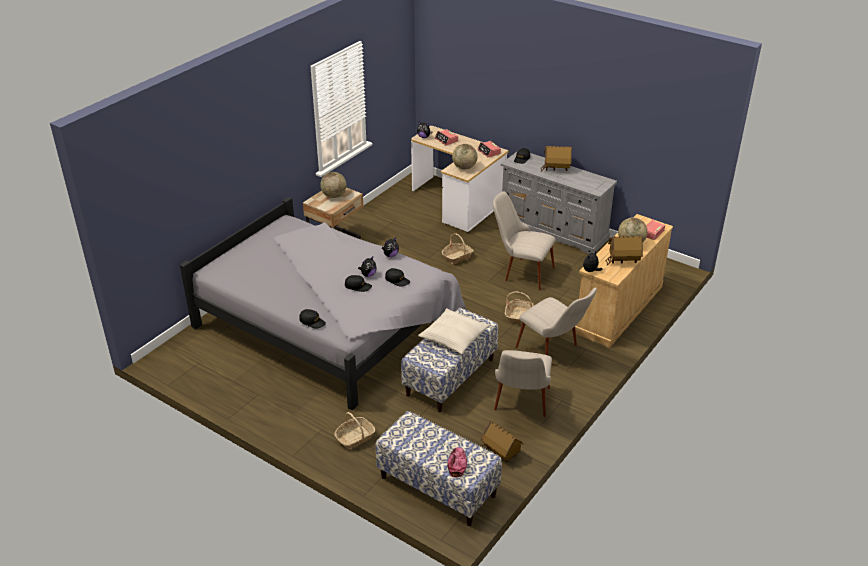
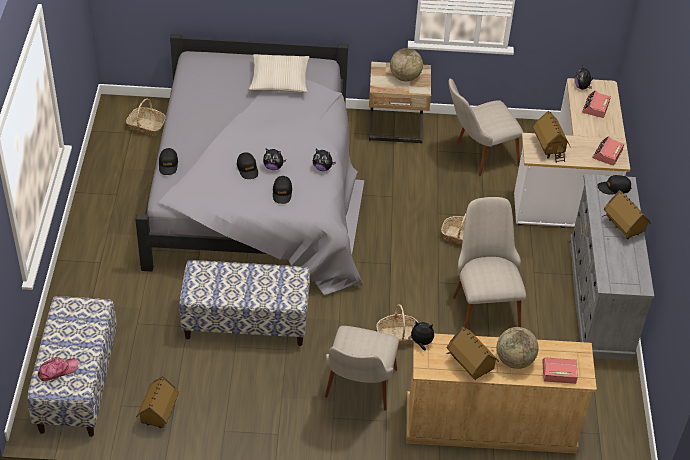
camera: 55 degrees right, 10 degrees up
basket [334,412,375,449] -> basket moved to [126,98,166,135]
beige pillow [418,308,490,354] -> beige pillow moved to [249,54,310,93]
globe [452,144,477,169] -> toy house [533,110,570,163]
beige chair [494,350,552,417] -> beige chair moved to [448,79,523,177]

